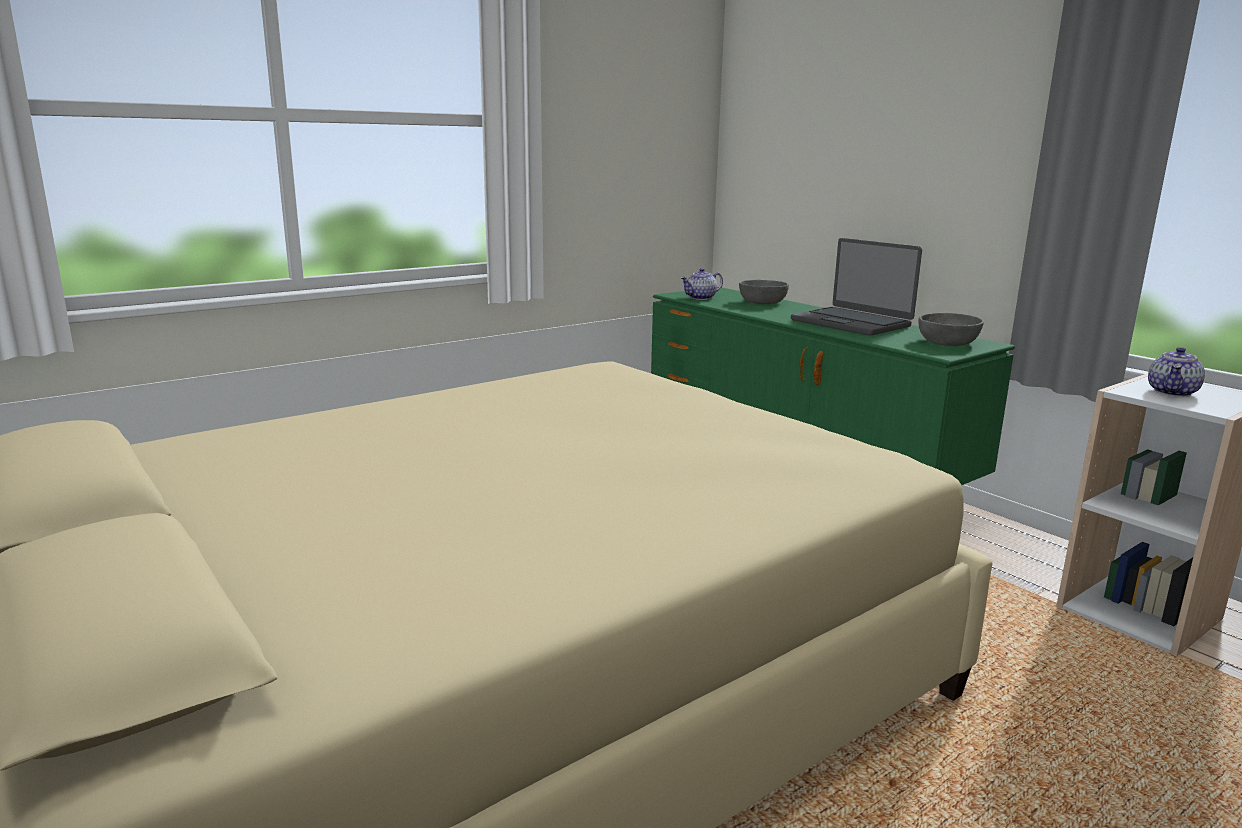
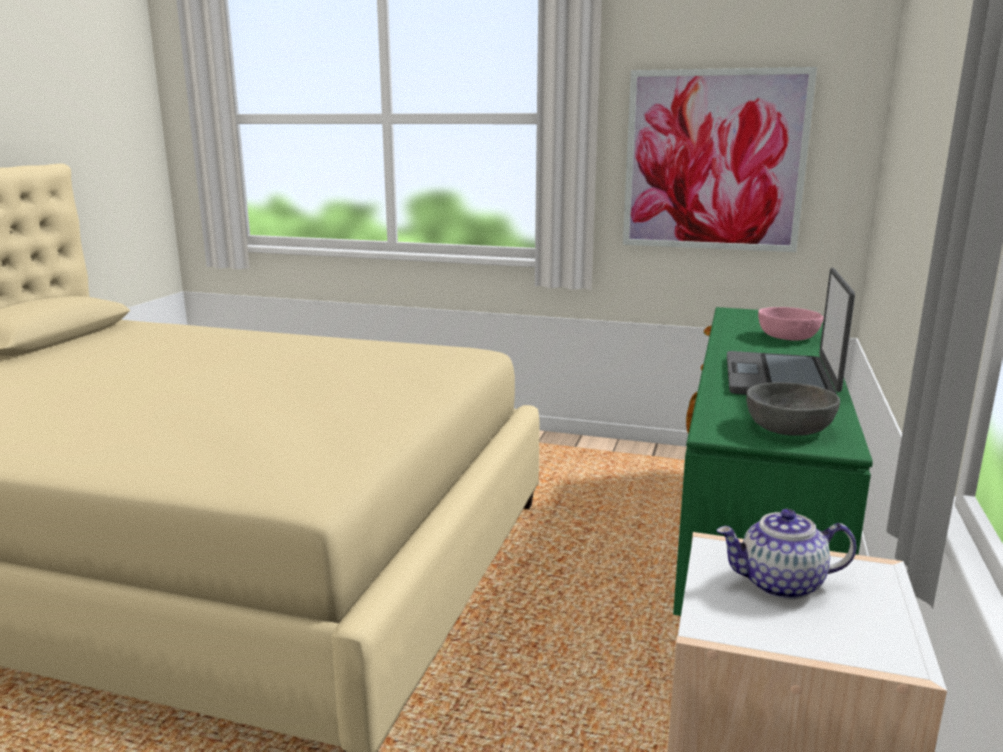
camera: 55 degrees right, 0 degrees up
teapot [681,268,723,300] -> none
grey bowl [739,280,789,304] -> pink bowl [758,307,824,341]
none -> picture [623,67,817,252]

